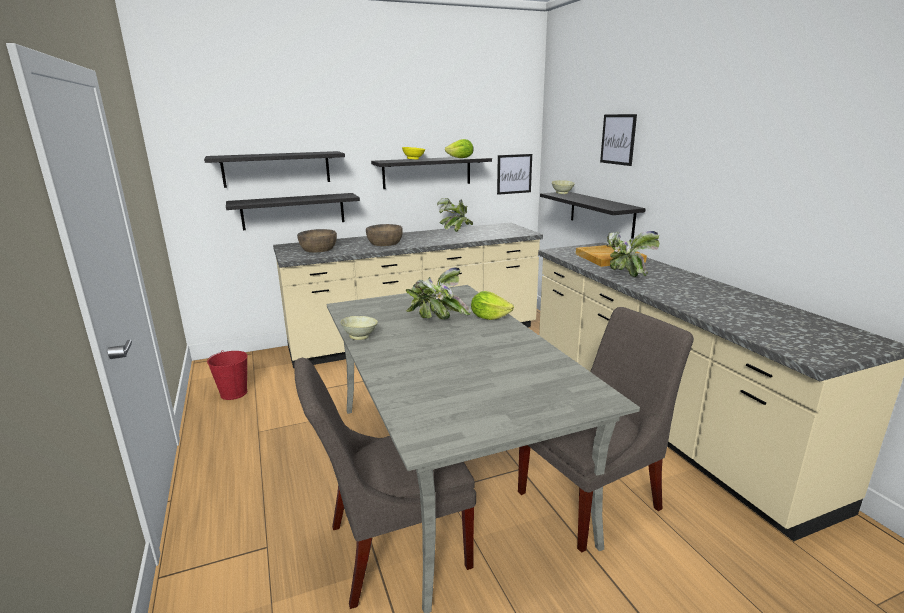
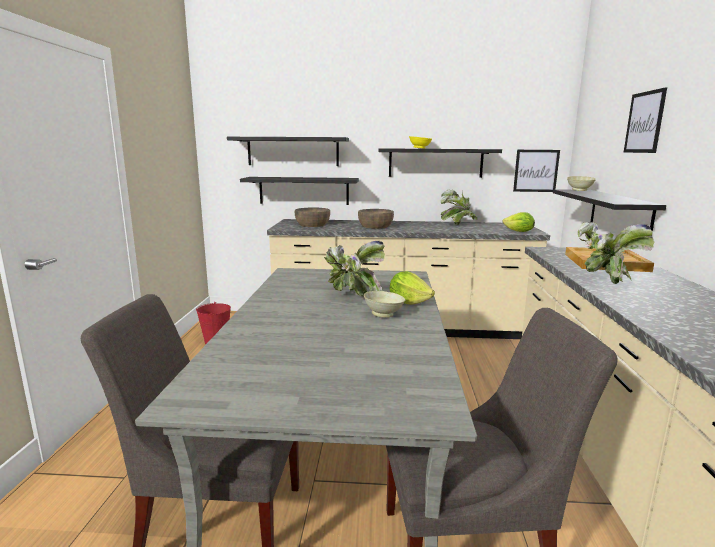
camera: 25 degrees right, 5 degrees down
beige bowl [341,316,378,340] -> beige bowl moved to [364,291,405,318]
lettuce [445,139,474,158] -> lettuce moved to [503,212,535,232]

